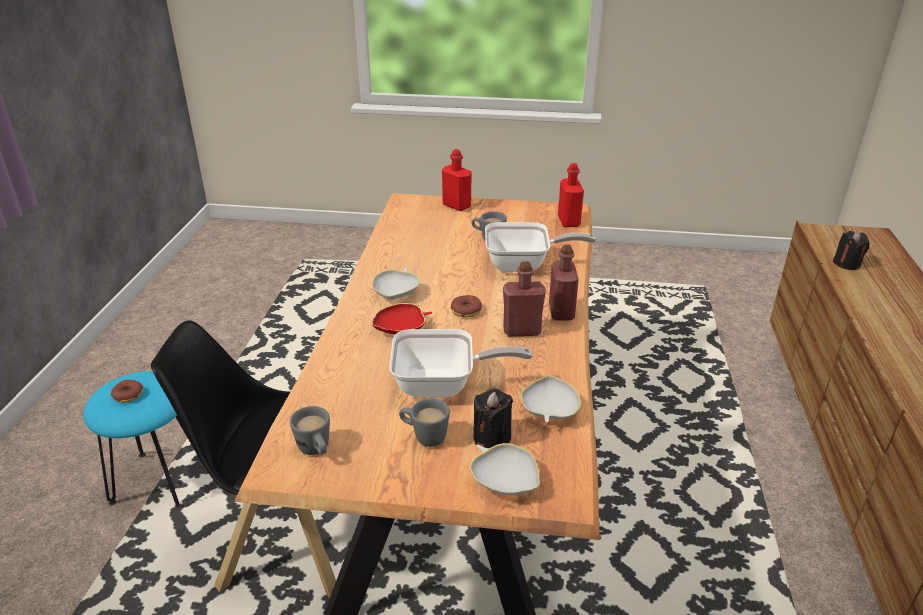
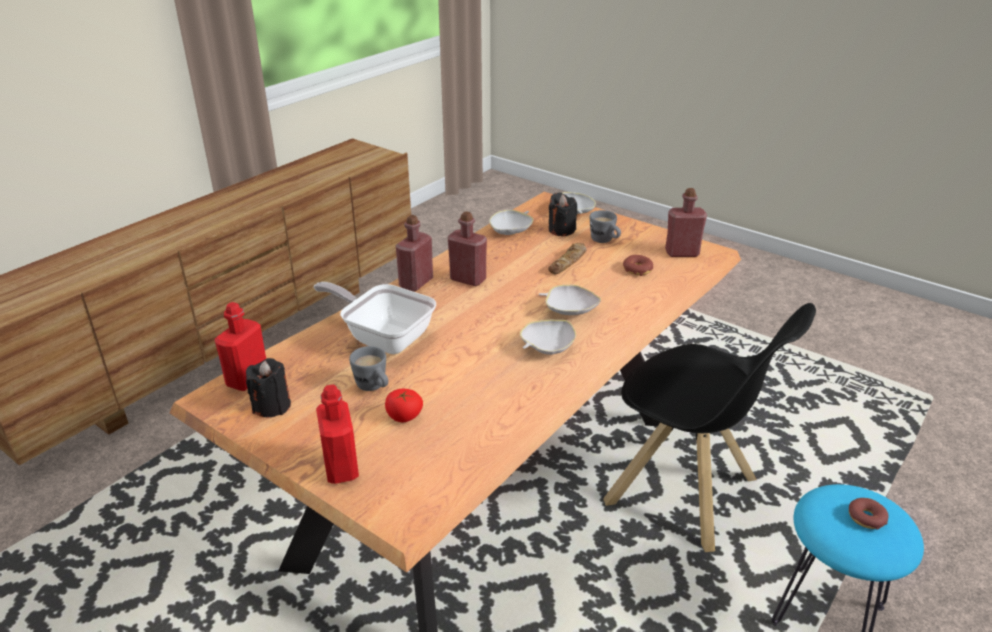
camera: 150 degrees left, 0 degrees up
grey mug [290,406,330,455] -> red bottle [665,188,707,257]
red bowl [371,303,432,334] -> white bowl [539,285,601,315]
frying pan [389,329,533,397] -> bread [548,243,586,274]
donut [451,295,482,317] -> donut moved to [623,255,653,276]
black candle [833,231,869,270] -> black candle moved to [246,358,291,417]
none -> tomato [385,389,423,422]

